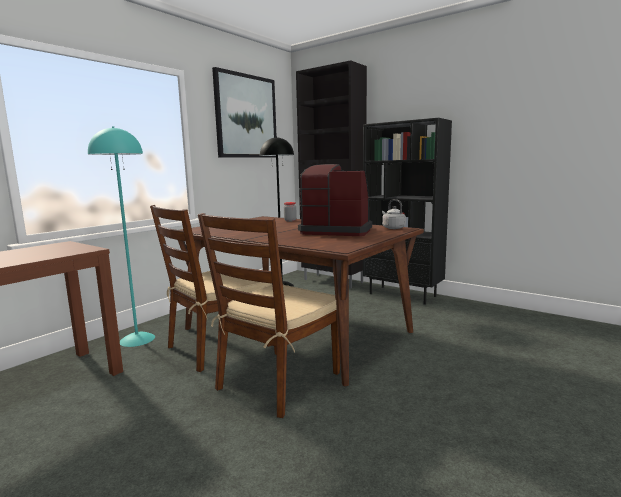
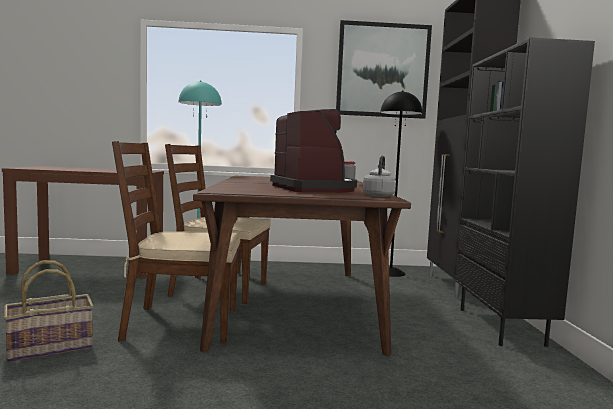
camera: 50 degrees right, 5 degrees down
none -> basket [4,260,94,362]

